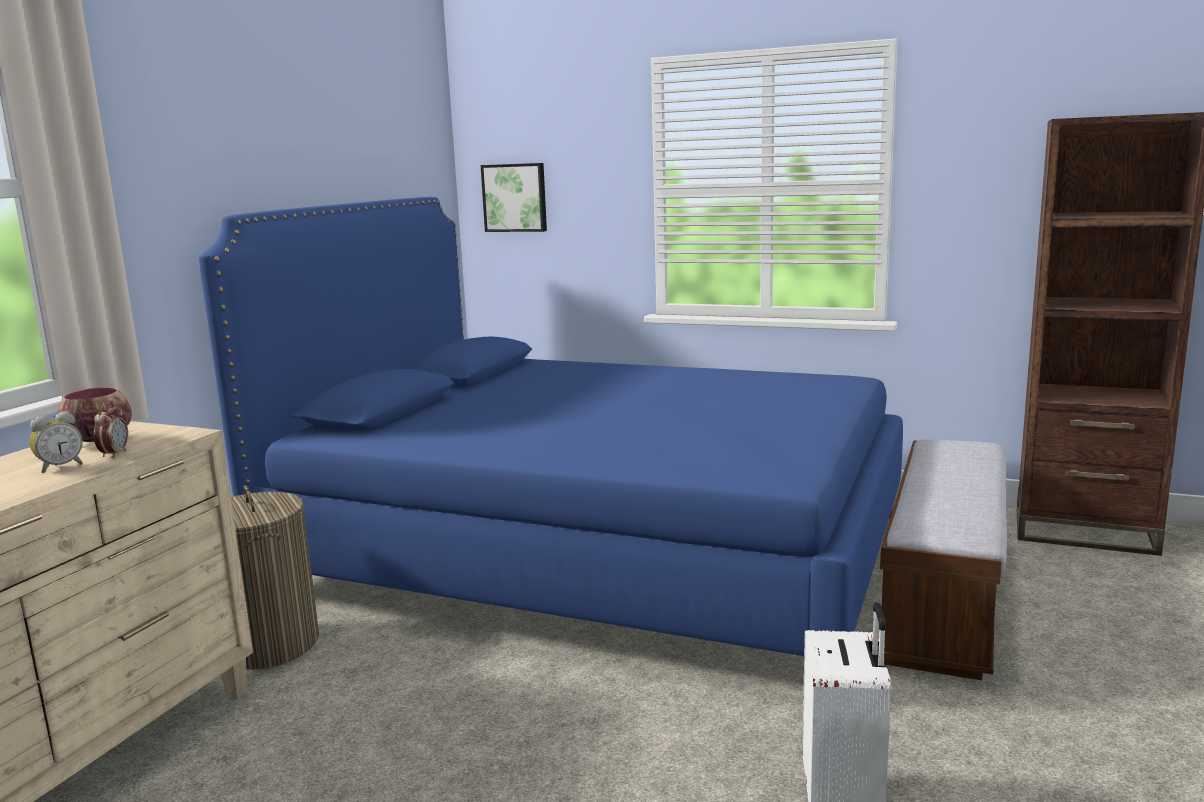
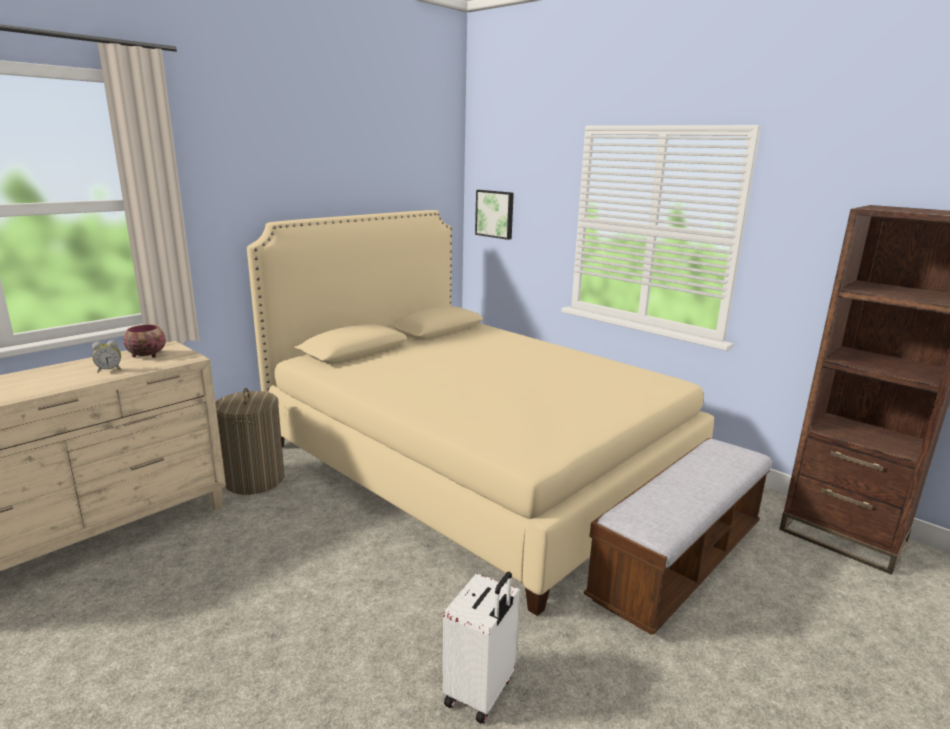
camera: 20 degrees right, 5 degrees up
alarm clock [94,402,128,458] -> none
blue bed [199,197,903,656] -> beige bed [247,210,714,616]

